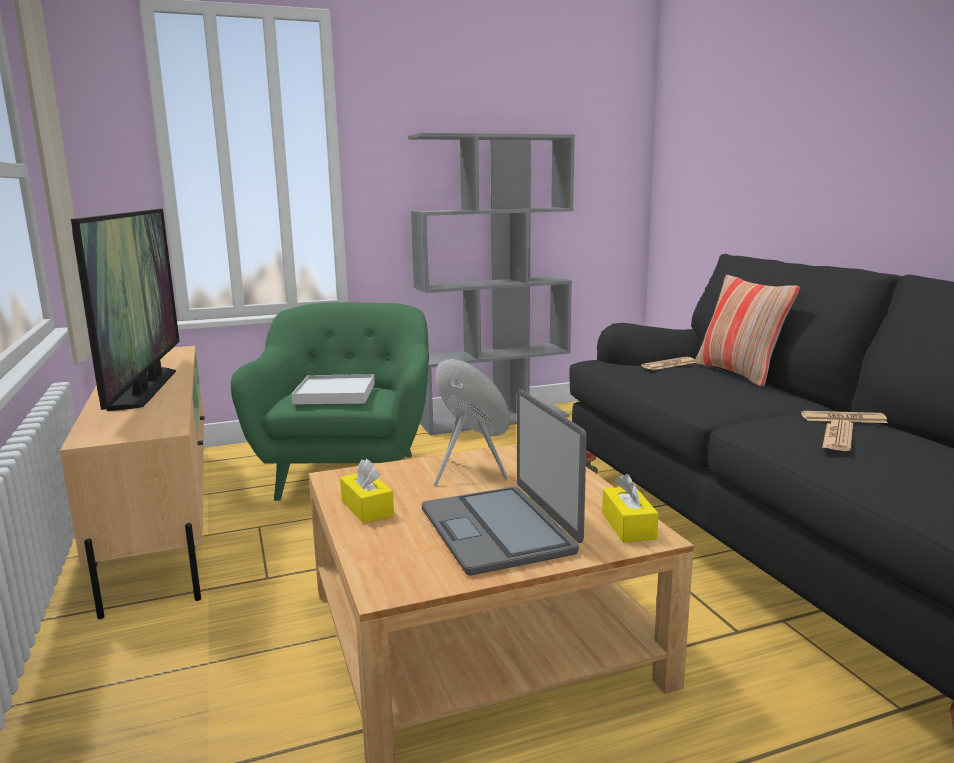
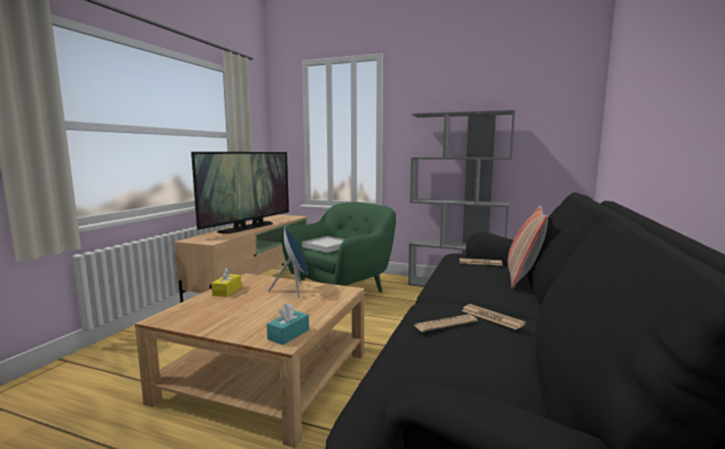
camera: 40 degrees right, 5 degrees down
laptop [422,389,587,575] -> none
yellow tissue box [602,474,659,543] -> turquoise tissue box [267,303,309,345]

